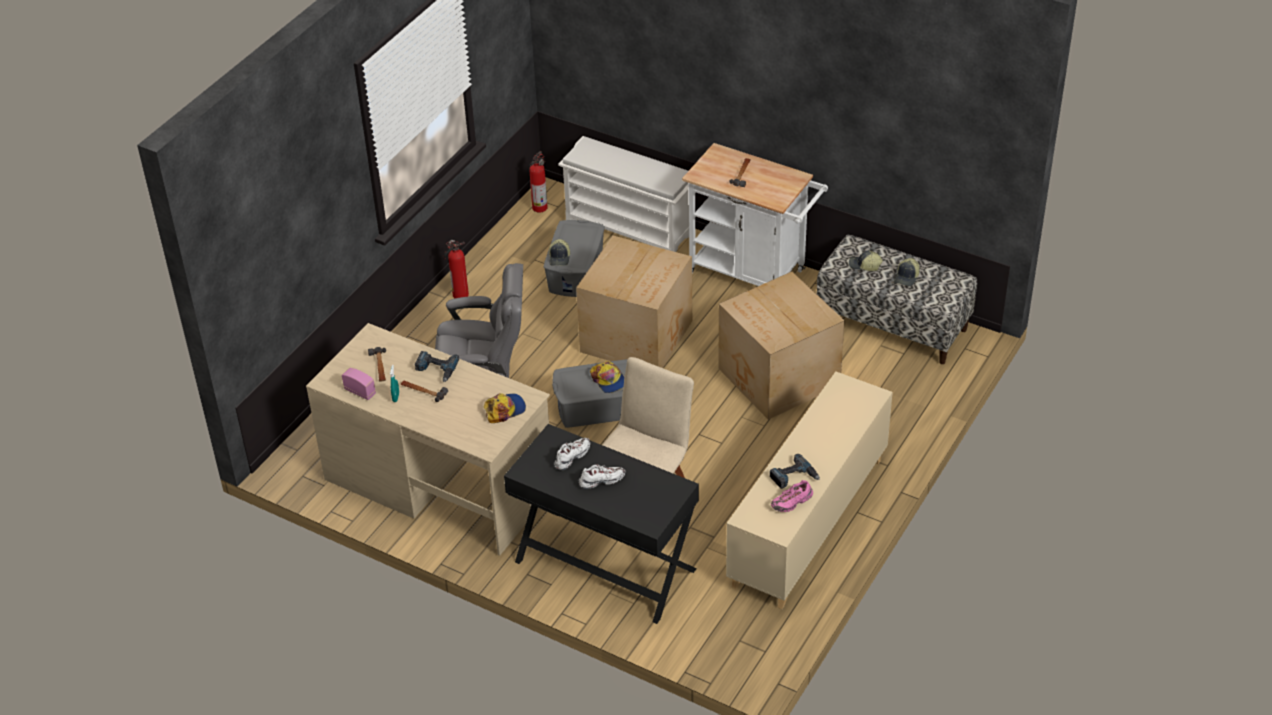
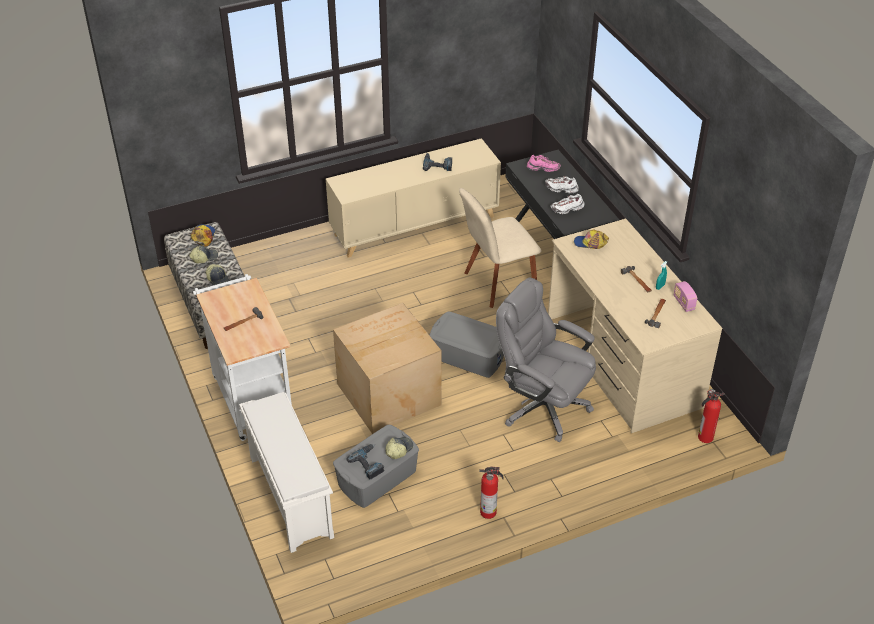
camera: 145 degrees left, 0 degrees up
power drill [415,351,459,382] -> power drill moved to [346,444,384,480]
fire extinguisher [529,151,548,213] -> fire extinguisher moved to [698,389,725,443]
cap [590,361,624,393] -> cap moved to [190,224,216,246]
cardboard box [718,272,845,420] -> none
pink shoe [771,480,813,512] -> pink shoe moved to [527,155,561,172]

